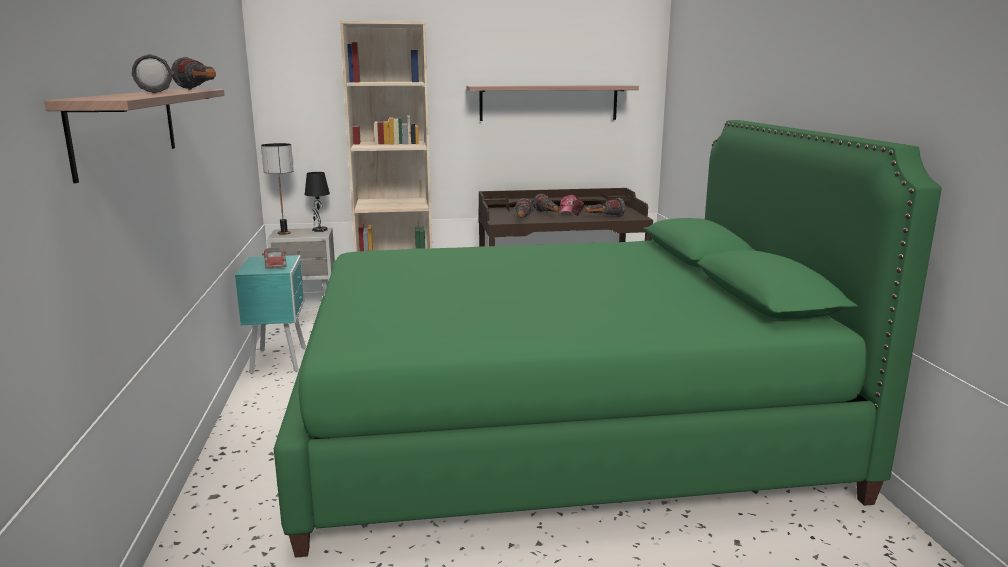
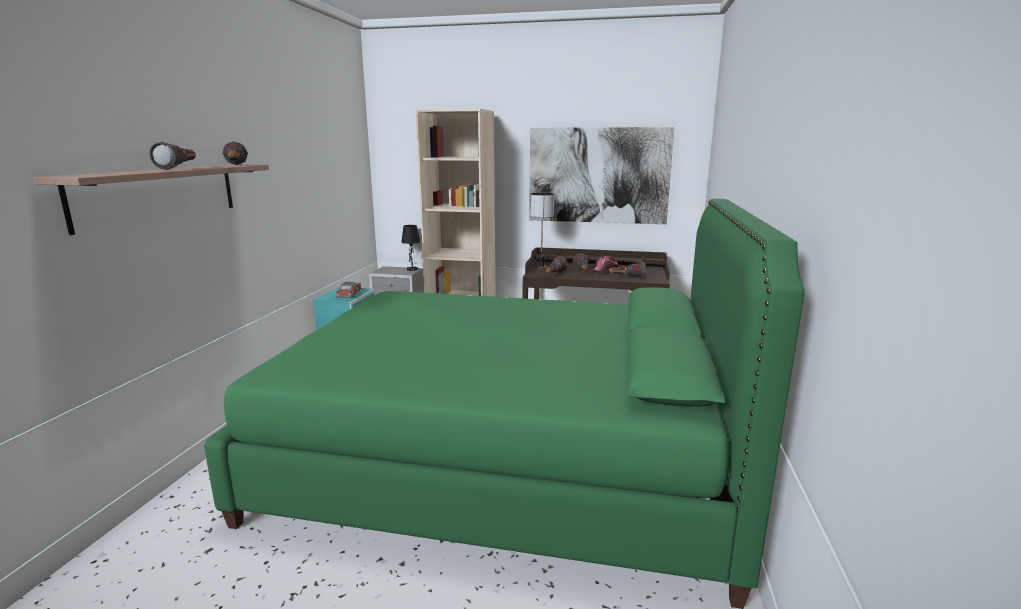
camera: 20 degrees right, 0 degrees up
table lamp [261,143,293,235] -> table lamp moved to [530,193,555,269]
shelf [466,85,639,121] -> picture [529,127,674,224]

